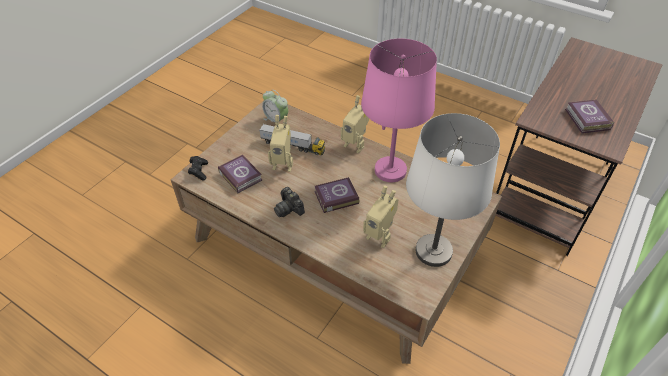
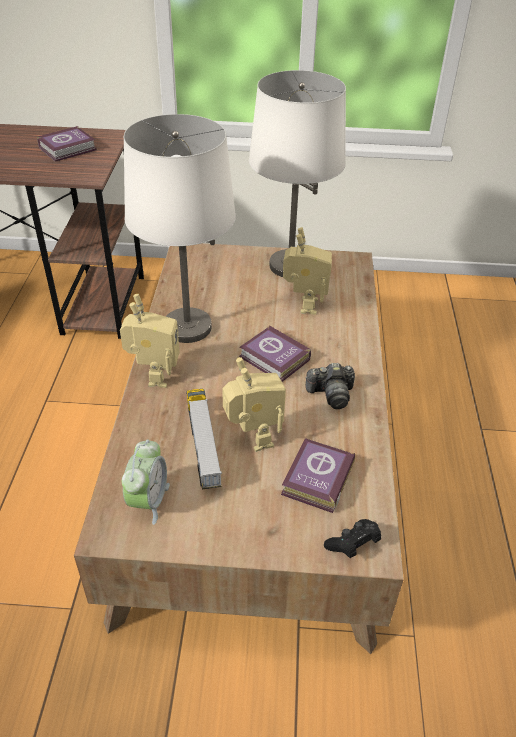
camera: 120 degrees left, 5 degrees down
camera [274,187,305,217] -> camera turned 60 degrees clockwise [306,363,355,409]
pink table lamp [361,39,437,182] -> white table lamp [124,114,236,343]

